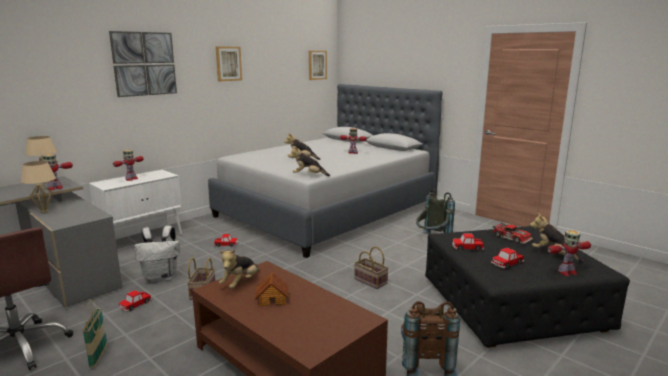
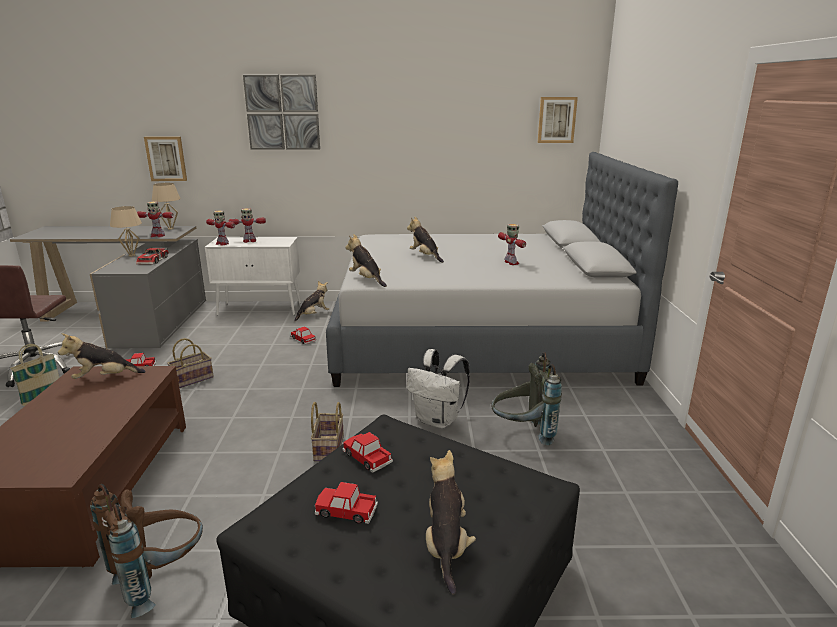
camera: 45 degrees right, 5 degrees up
white backpack [134,225,180,283] -> white backpack moved to [407,349,470,429]
picture [216,47,242,82] -> picture moved to [144,137,187,181]
toy house [255,272,289,306] -> none
toy car [492,222,533,244] -> toy car moved to [136,247,169,265]
toy robot [547,230,591,276] -> toy robot moved to [206,210,235,246]
none -> plush toy [295,281,329,321]

